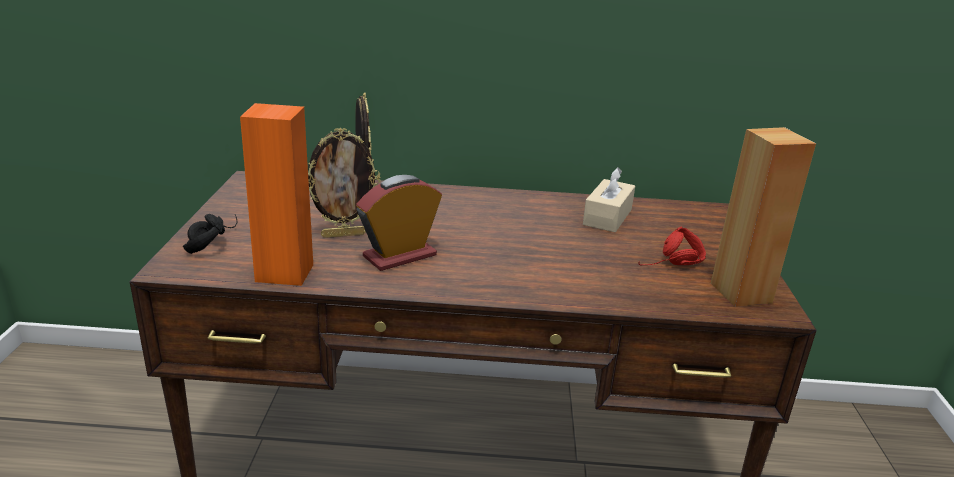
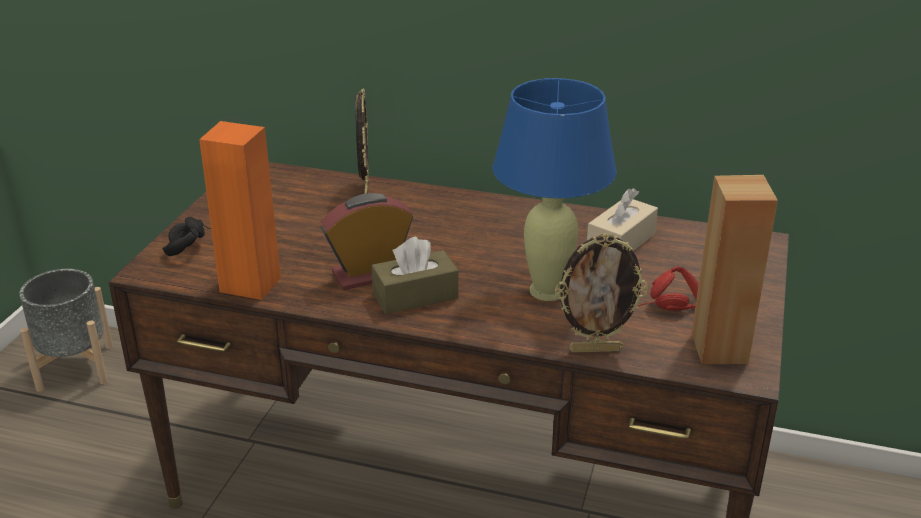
camera: 15 degrees right, 5 degrees up
picture frame [308,128,381,238] -> picture frame moved to [555,233,648,353]
none -> grey planter [19,269,113,392]
none -> brown tissue box [371,237,459,314]
none -> blue table lamp [492,78,617,301]

